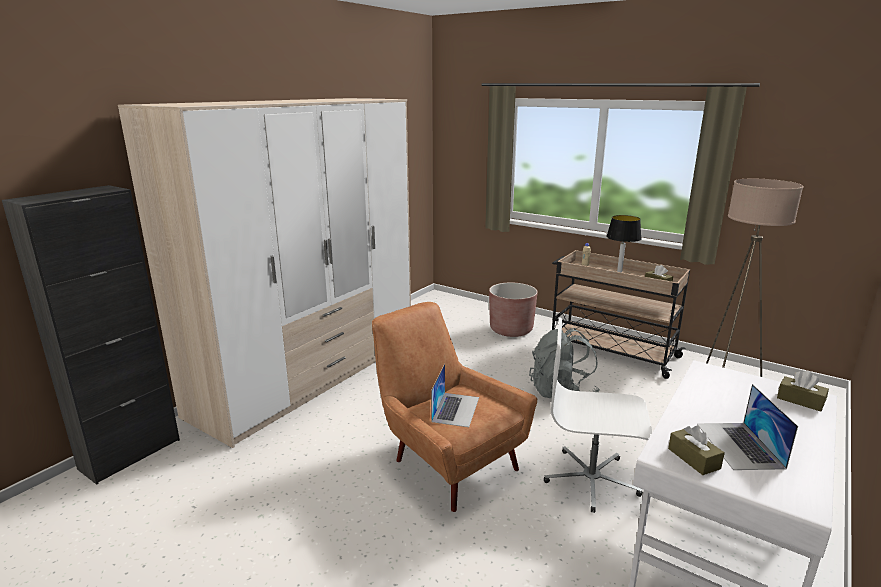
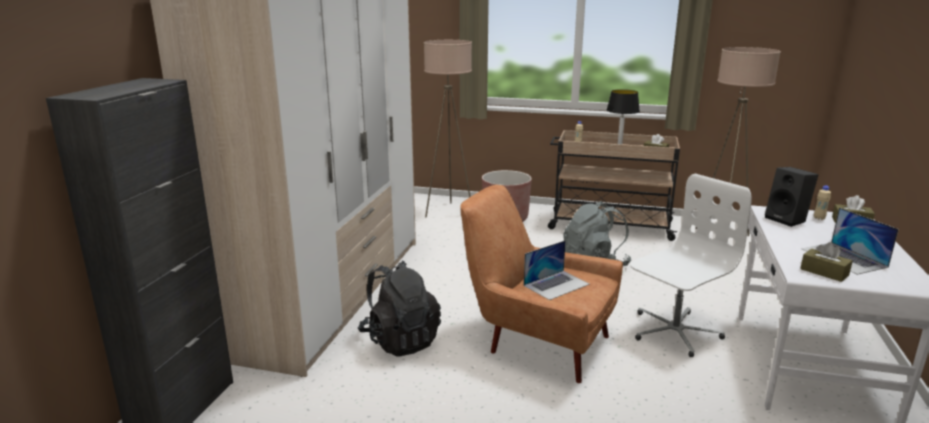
camera: 20 degrees left, 0 degrees up
laptop [431,364,479,427] -> laptop turned 60 degrees clockwise [524,240,590,300]
white office chair [544,317,652,513] -> white office chair turned 150 degrees clockwise [630,174,752,357]
none -> black backpack [358,261,441,357]
none -> beige floor lamp [424,40,472,218]
none -> black speaker [765,167,818,227]
none -> beige bottle [814,186,831,220]

